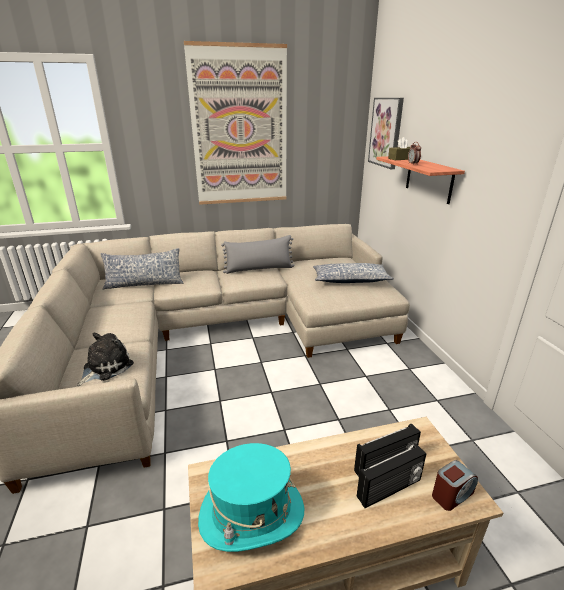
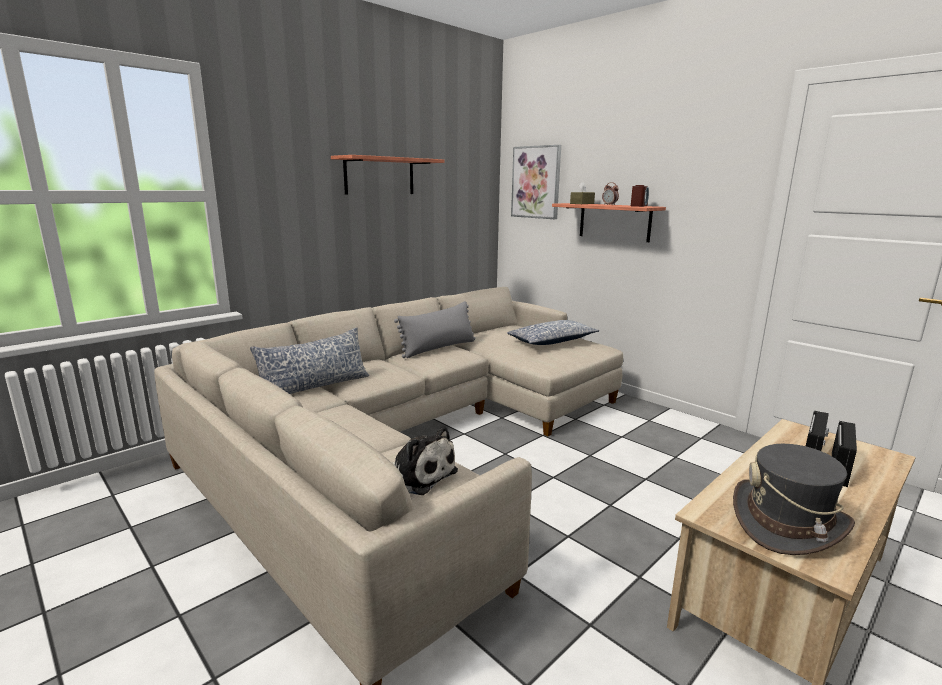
camera: 30 degrees left, 10 degrees down
plush toy [77,332,134,386] -> plush toy turned 120 degrees clockwise [391,426,458,495]
picture [184,41,287,205] -> shelf [331,155,444,195]
turquoise hat [198,443,304,552] -> grey hat [733,444,855,555]
alarm clock [432,460,478,511] -> alarm clock moved to [631,185,649,207]

